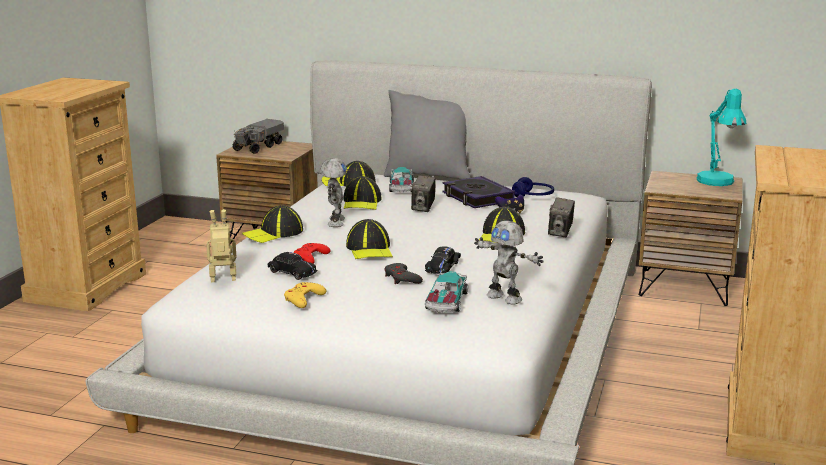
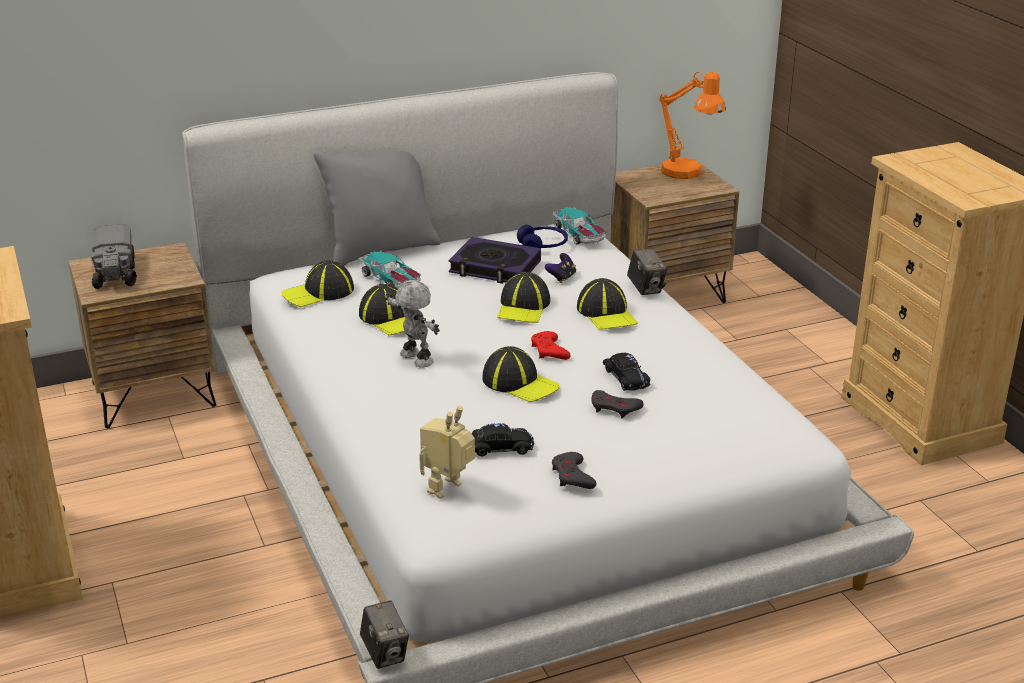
camera: 40 degrees left, 10 degrees up
cap [242,205,303,243] -> cap moved to [497,272,550,323]
yellow game controller [284,282,326,308] -> grey game controller [552,452,597,489]
red game controller [293,243,331,264] -> red game controller moved to [531,331,571,360]
camera [411,175,436,212] -> camera moved to [360,600,409,669]
toy car [425,271,468,313] -> toy car moved to [553,207,606,244]
toy robot [474,221,544,305] -> none
turquoise table lamp [696,89,746,186] -> orange table lamp [659,71,726,179]

